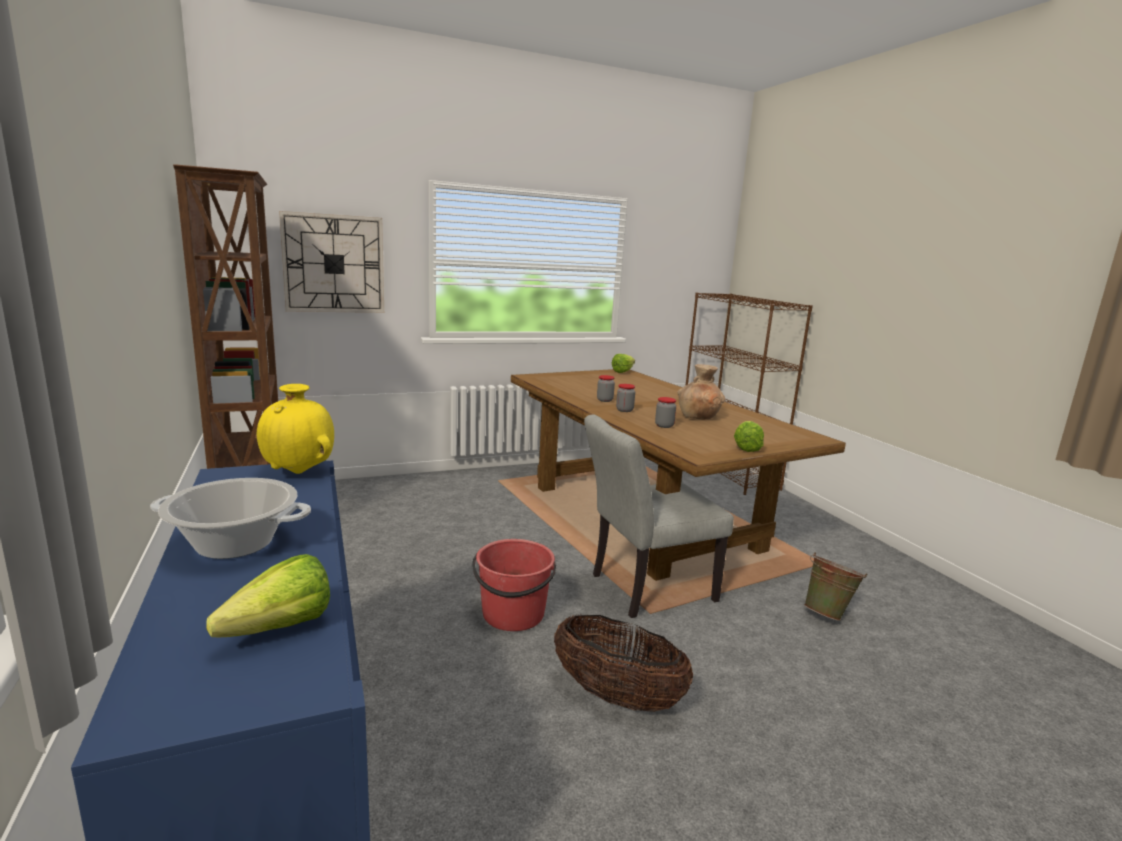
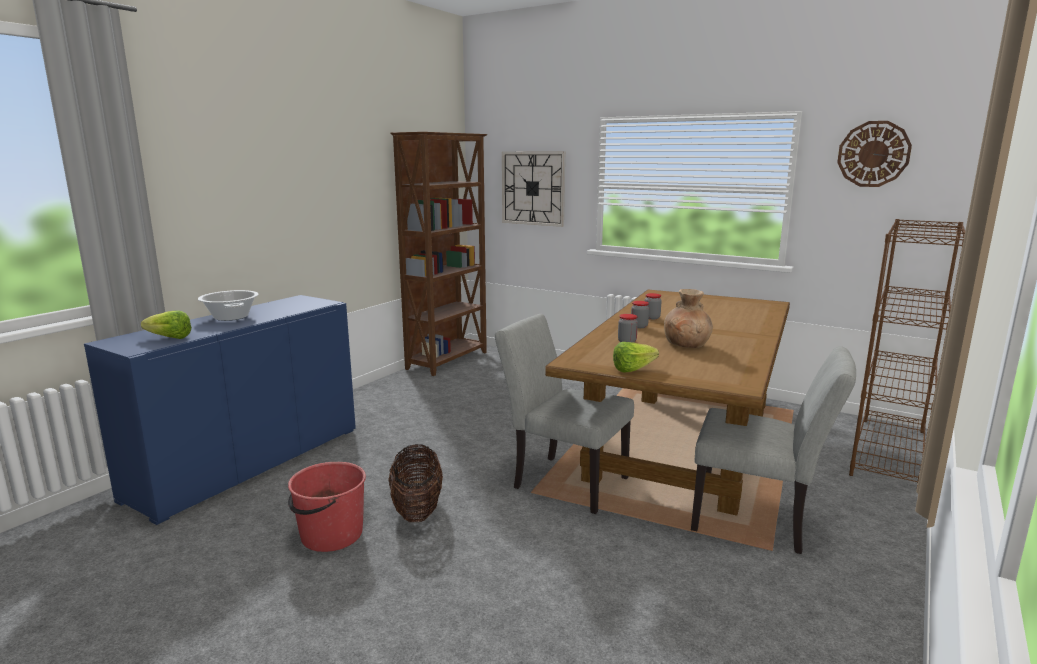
camera: 55 degrees right, 0 degrees up
yellow vase [256,384,334,474] -> none
red bucket [472,539,556,631] -> red bucket moved to [288,462,366,552]
lettuce [612,354,635,373] -> none
green bucket [804,552,867,621] -> none
none -> grey chair [691,346,856,554]
none -> wall clock [837,121,912,187]

